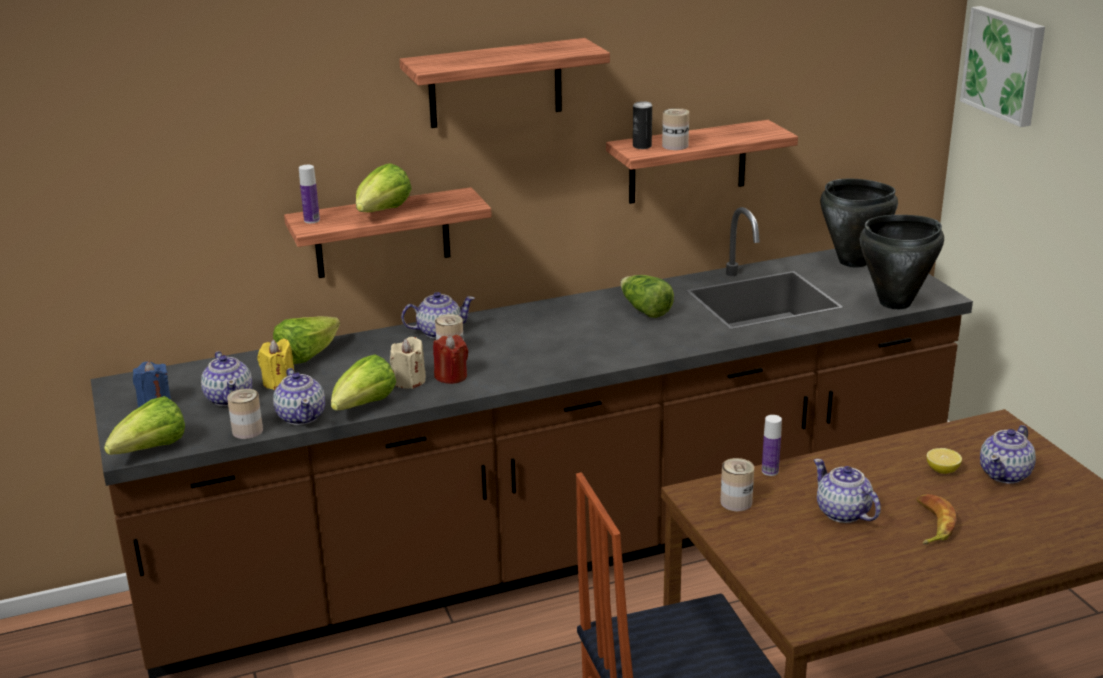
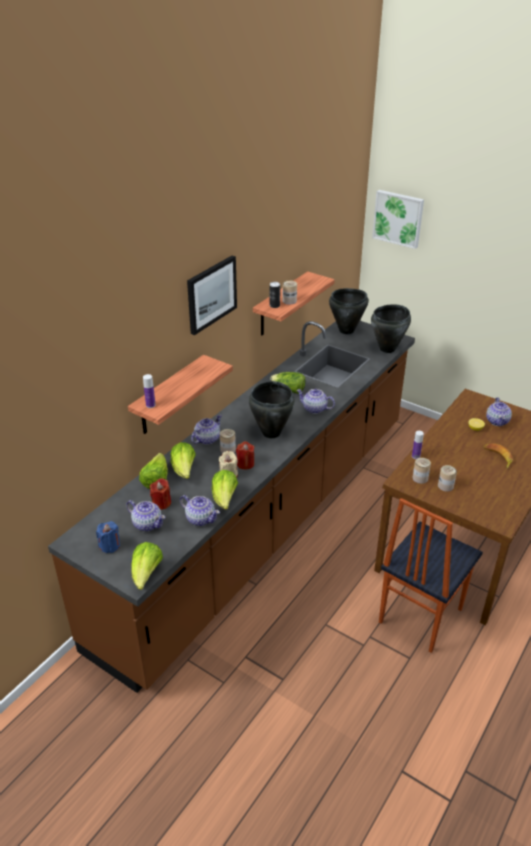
camera: 35 degrees left, 10 degrees up
can [227,389,263,439] -> can moved to [438,465,457,492]
yellow candle [258,339,295,390] -> red candle [150,478,171,510]
lettuce [356,163,412,212] -> lettuce moved to [170,442,196,479]
shelf [399,38,610,128] -> picture [187,256,237,335]
teapot [814,459,881,523] -> teapot moved to [296,389,335,414]
none -> black cooking pot [249,381,295,438]

